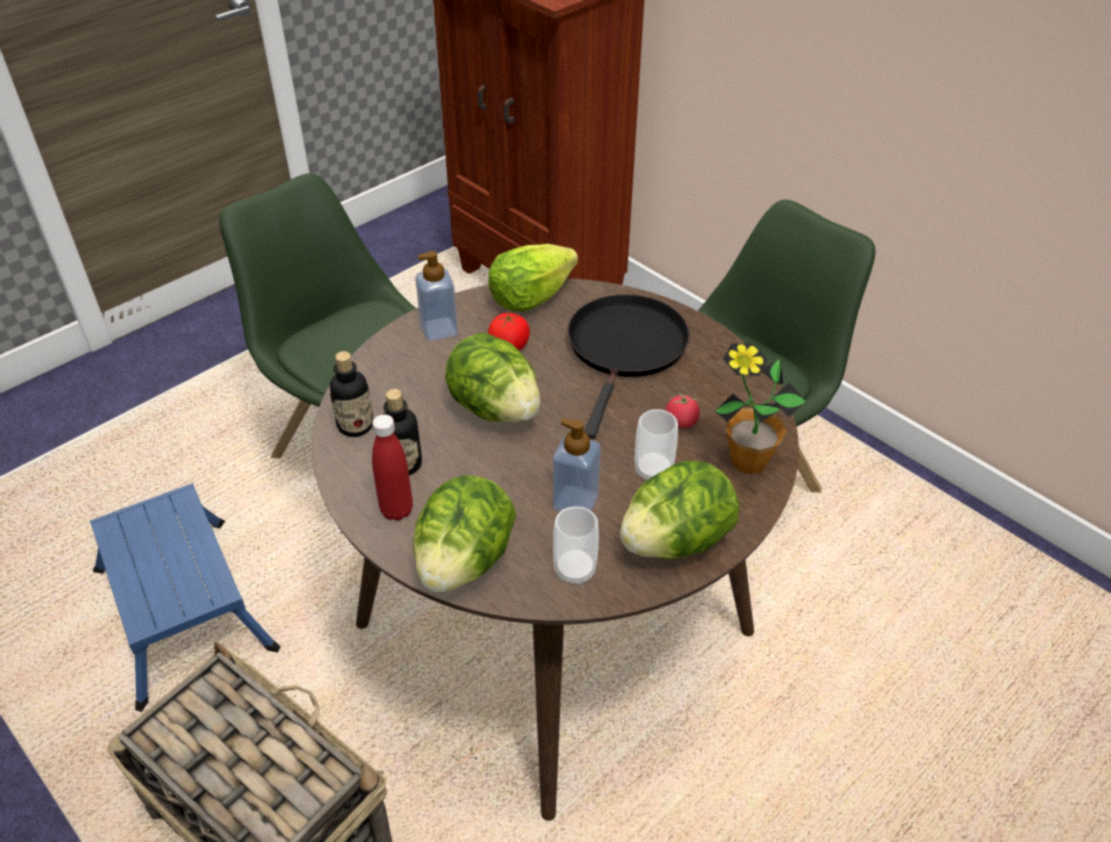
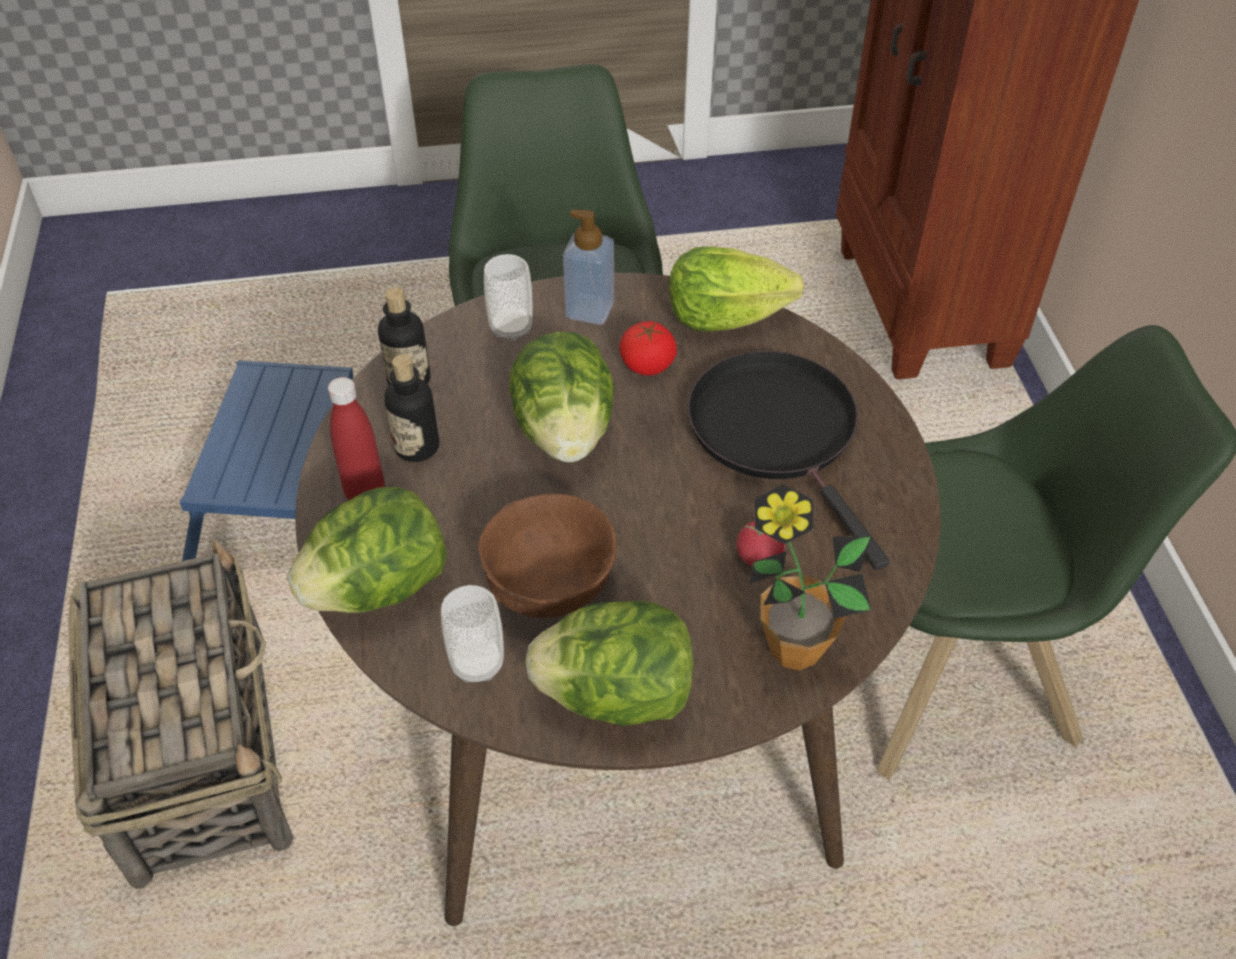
camera: 35 degrees right, 5 degrees up
soap dispenser [553,419,601,512] -> brown bowl [478,494,617,618]
black frying pan [568,294,690,439] -> black frying pan turned 75 degrees counterclockwise [688,351,890,570]
cup [635,409,678,481] -> cup moved to [484,254,533,341]

